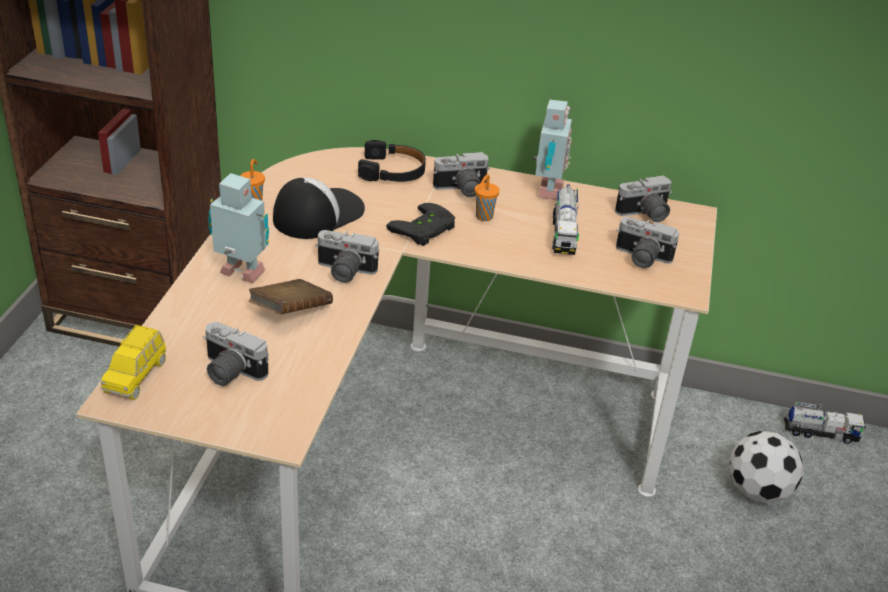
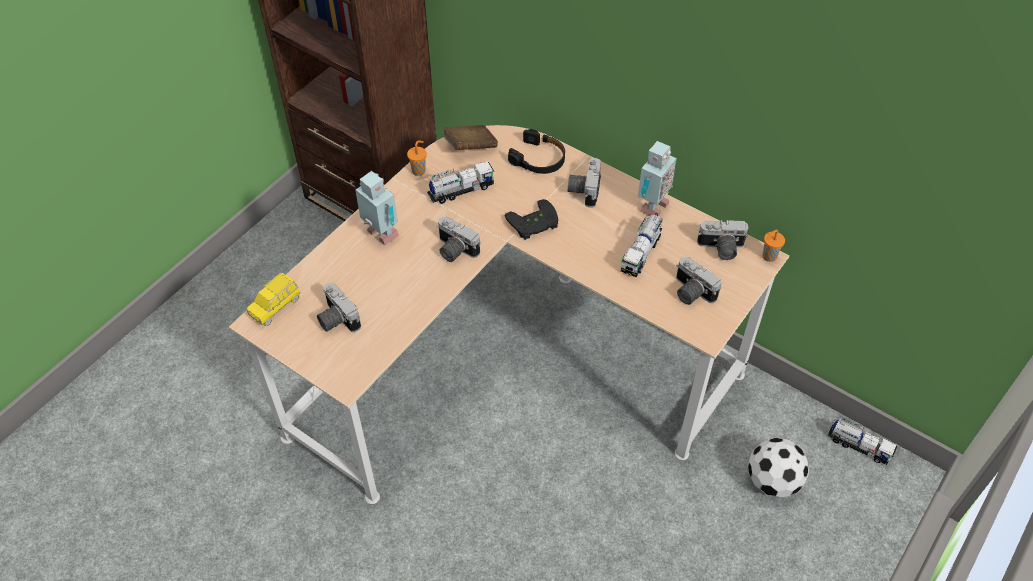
camera: 25 degrees right, 15 degrees up
brown book [249,279,333,315] -> brown book moved to [443,125,498,150]
cap [273,177,365,239] -> toy truck [427,161,494,204]
camera [433,152,490,197] -> camera turned 90 degrees clockwise [568,158,601,208]
orange cup [475,174,500,221] -> orange cup moved to [762,230,785,262]

